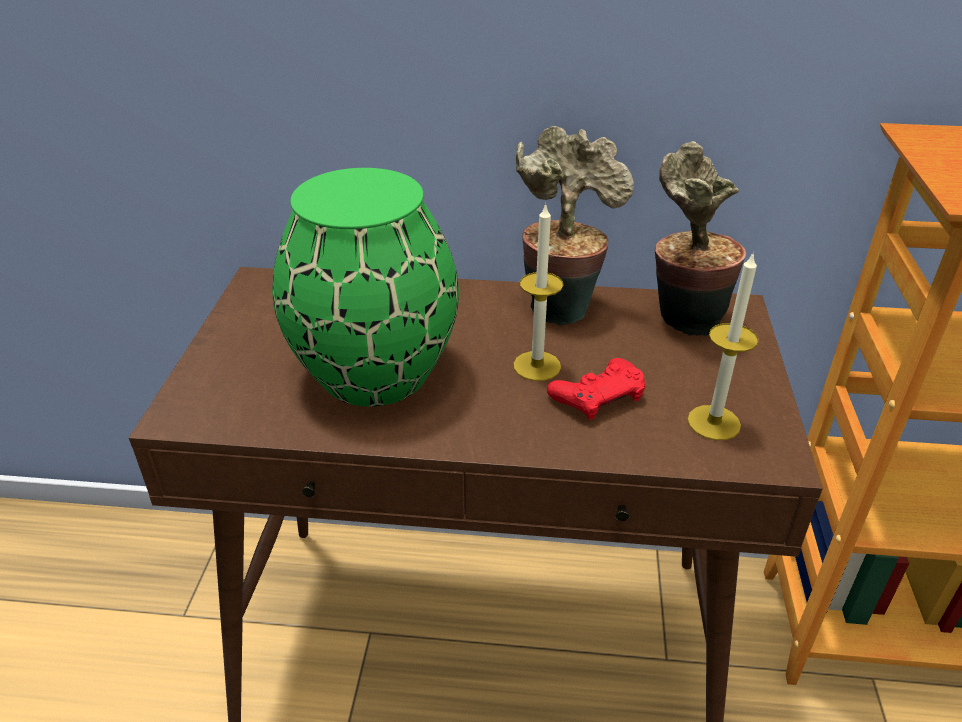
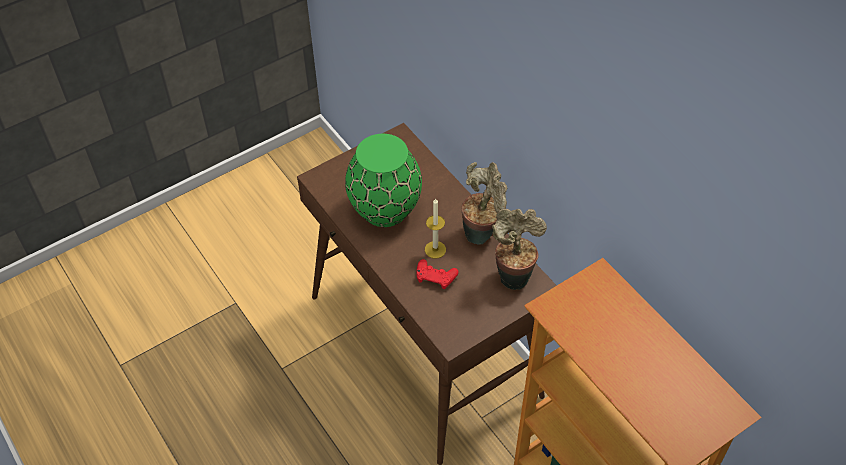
camera: 50 degrees right, 15 degrees up
candle [687,254,759,440] -> none

